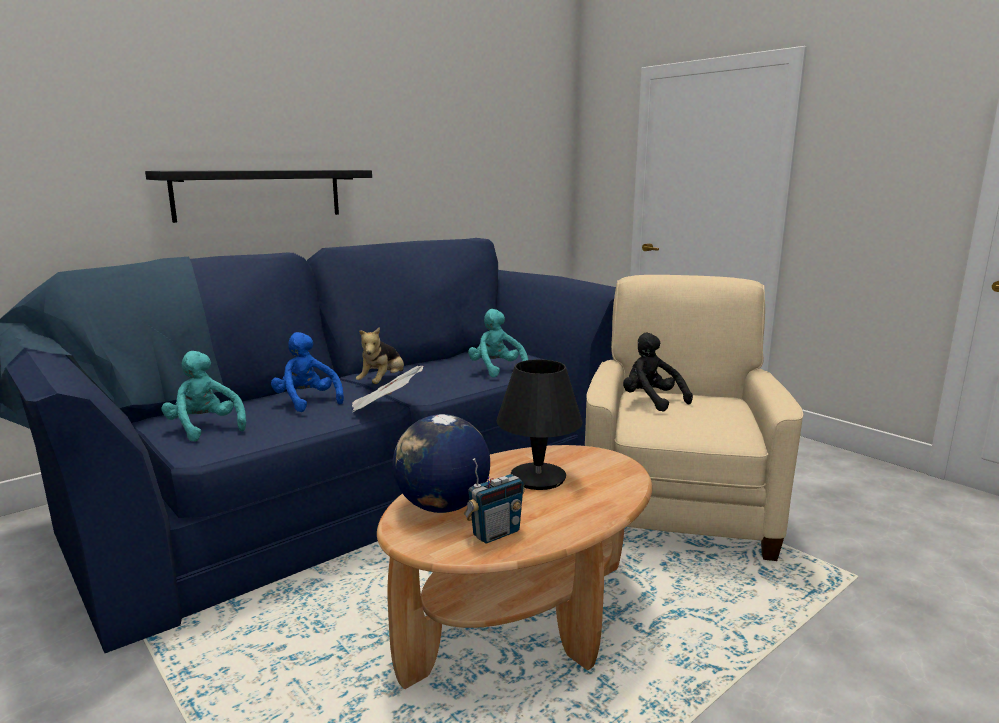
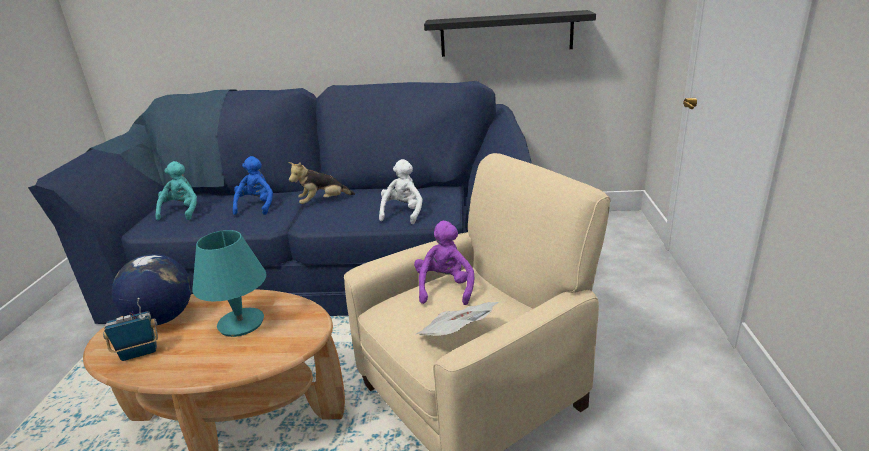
camera: 45 degrees right, 10 degrees up
black shelf [145,170,372,223] -> black shelf moved to [424,10,596,57]
newspaper [352,366,423,412] -> newspaper moved to [416,302,499,336]
radio [464,458,525,544] -> radio turned 150 degrees clockwise [103,298,158,361]
turquoise plush toy [468,309,528,378] -> white plush toy [379,159,423,224]
black table lamp [496,359,583,490] -> turquoise table lamp [193,230,267,337]
black plush toy [623,333,693,412] -> purple plush toy [414,221,474,305]

